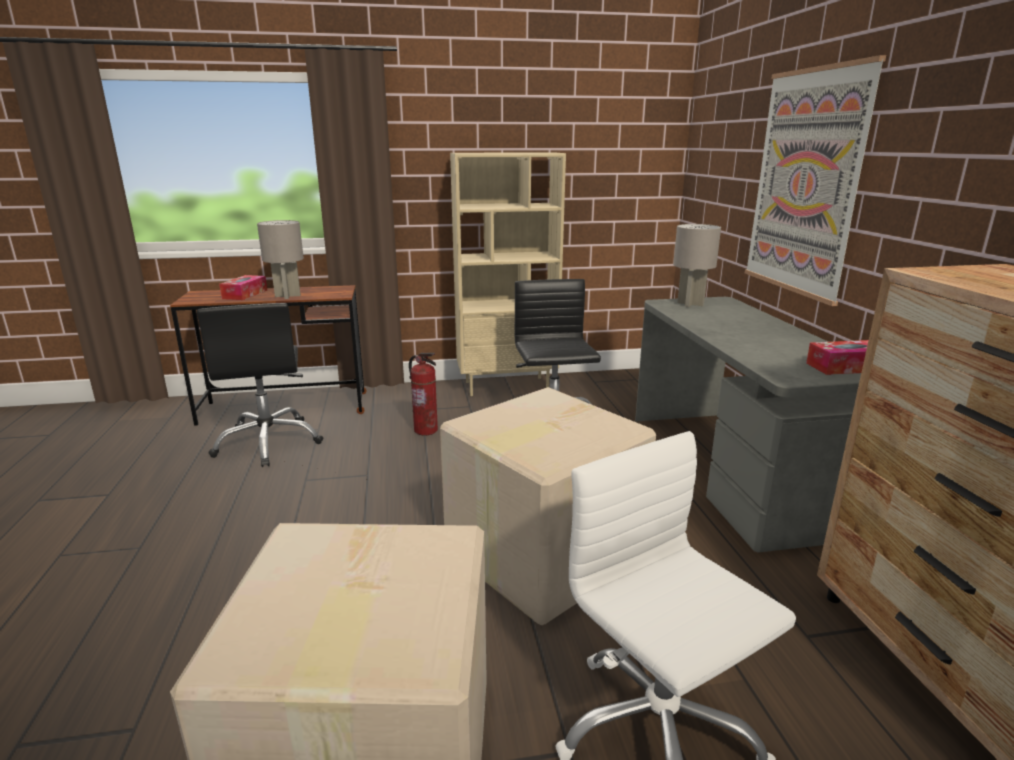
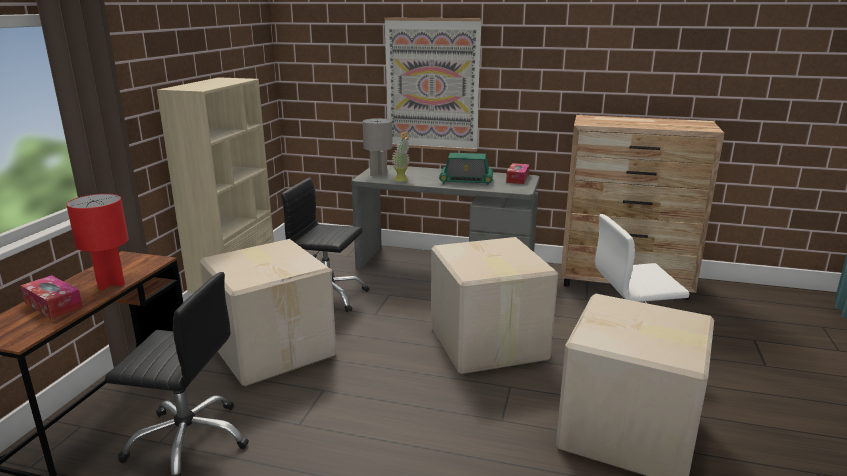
camera: 65 degrees left, 0 degrees up
grey table lamp [257,220,304,299] -> red table lamp [66,194,129,290]
fire extinguisher [409,353,438,436] -> cardboard box [200,239,336,386]
none -> potted plant [392,130,410,182]
none -> radio [439,153,493,185]

